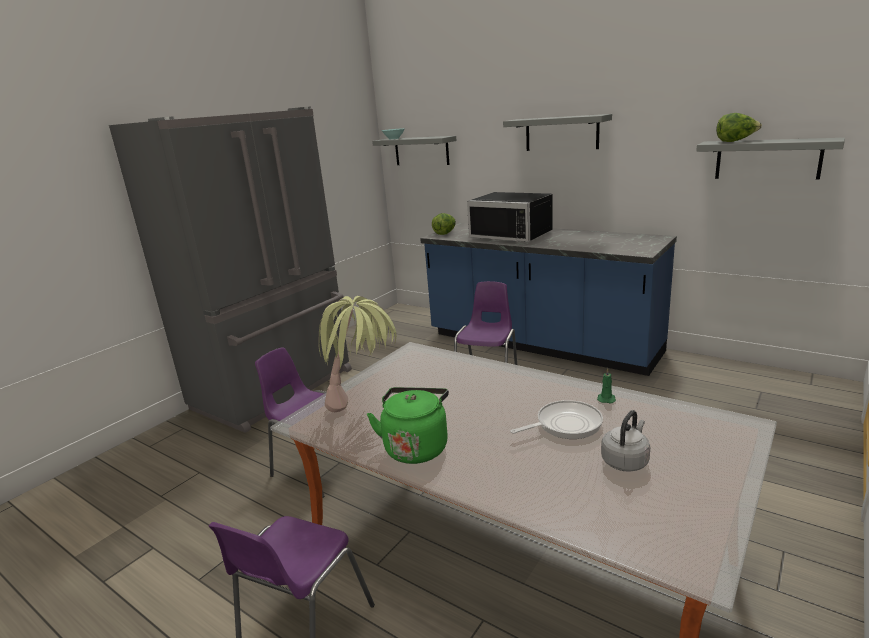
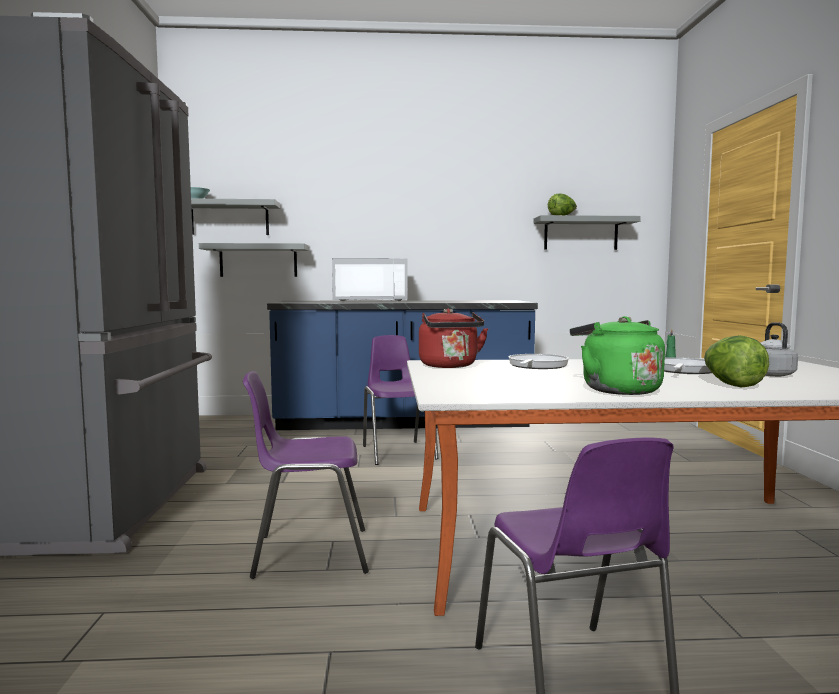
camera: 40 degrees left, 15 degrees down
potted plant [319,296,397,412] -> none
lettuce [432,213,456,235] -> lettuce moved to [704,335,769,388]
black microwave [467,192,553,242] -> white microwave [332,258,408,302]
grey shelf [503,114,612,151] -> grey shelf moved to [199,243,308,277]
none -> red kettle [419,309,488,368]
none -> frying pan [509,354,569,369]

